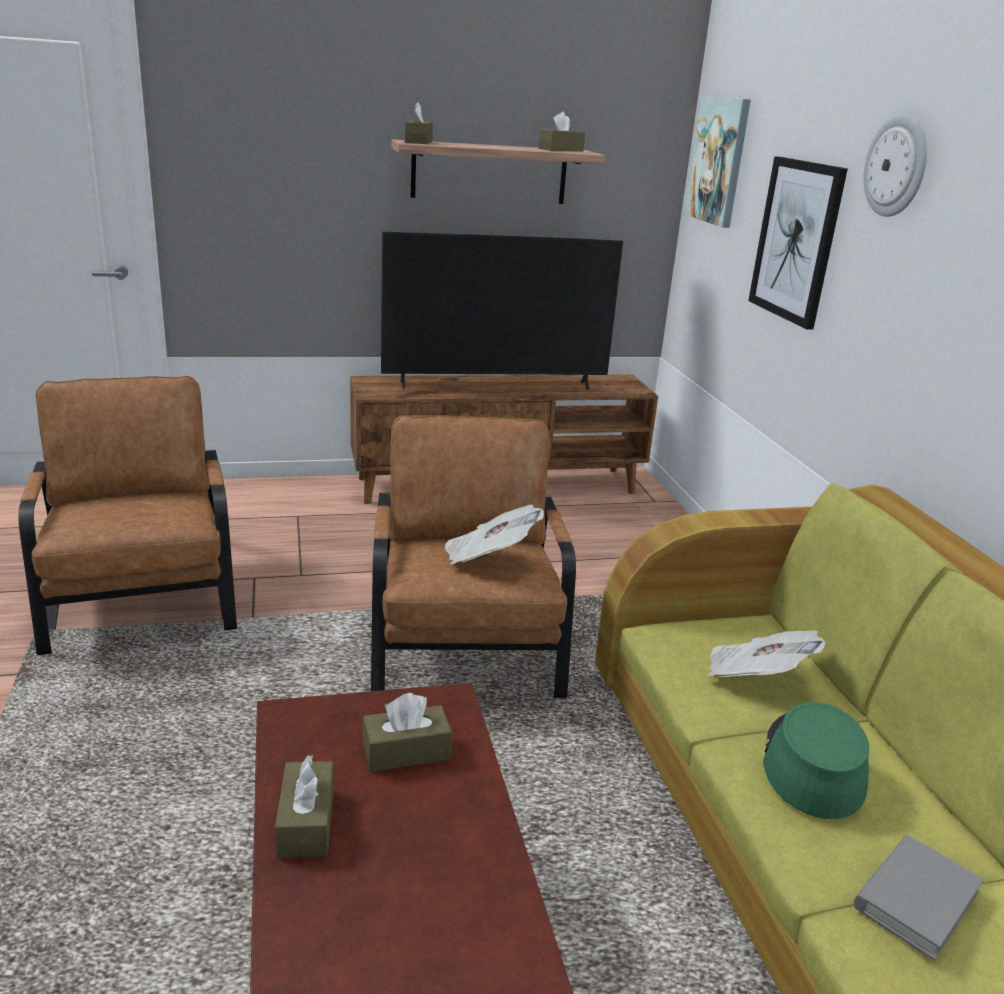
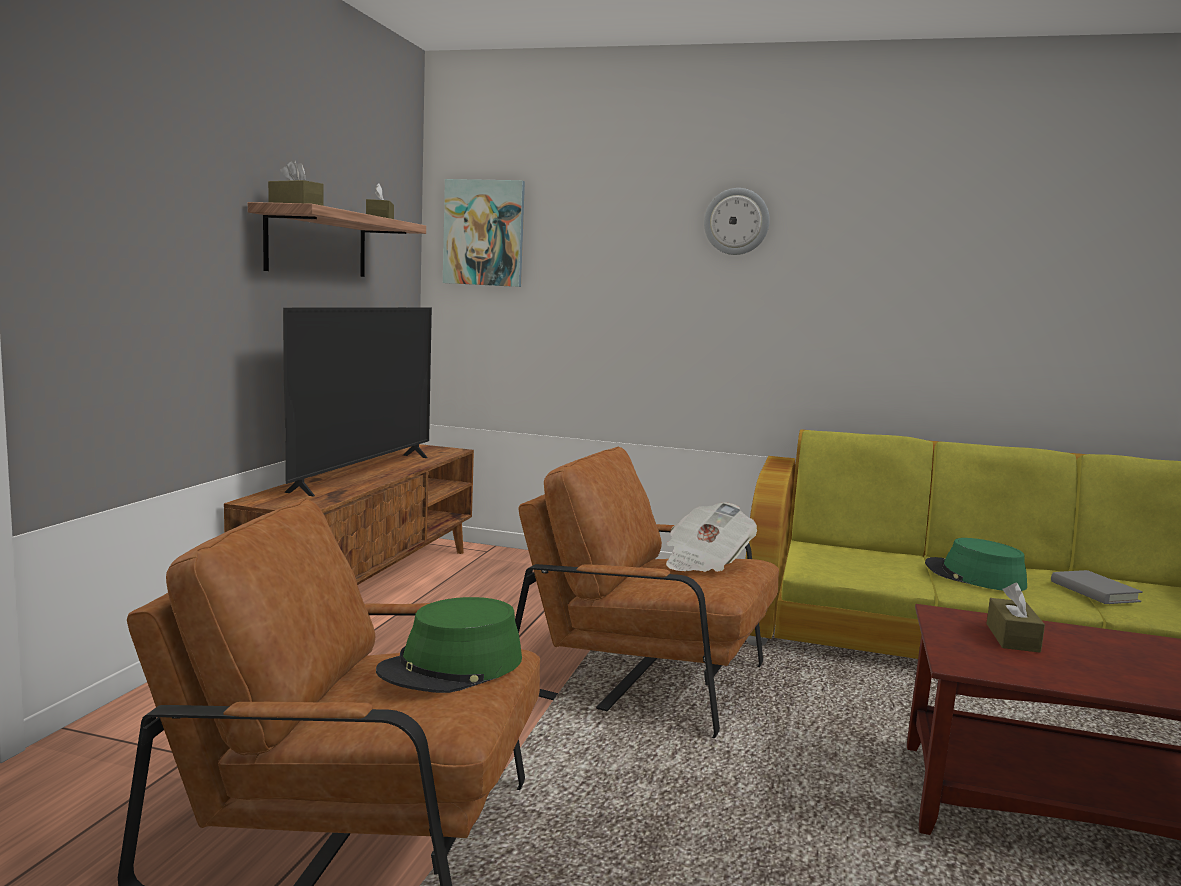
camera: 60 degrees left, 15 degrees down
brown tissue box [275,755,334,858] -> none
newspaper [707,630,825,677] -> none
picture [748,156,848,330] -> none
none -> green hat [376,597,522,693]

